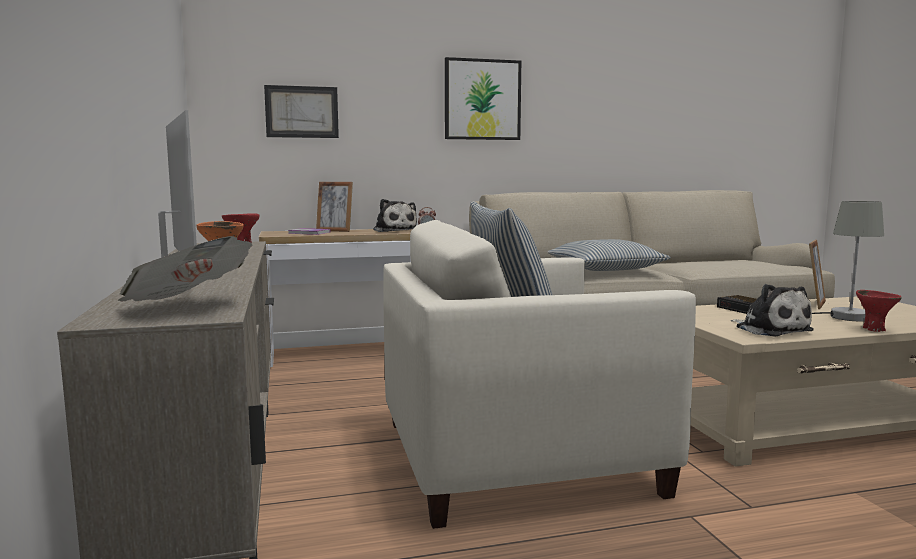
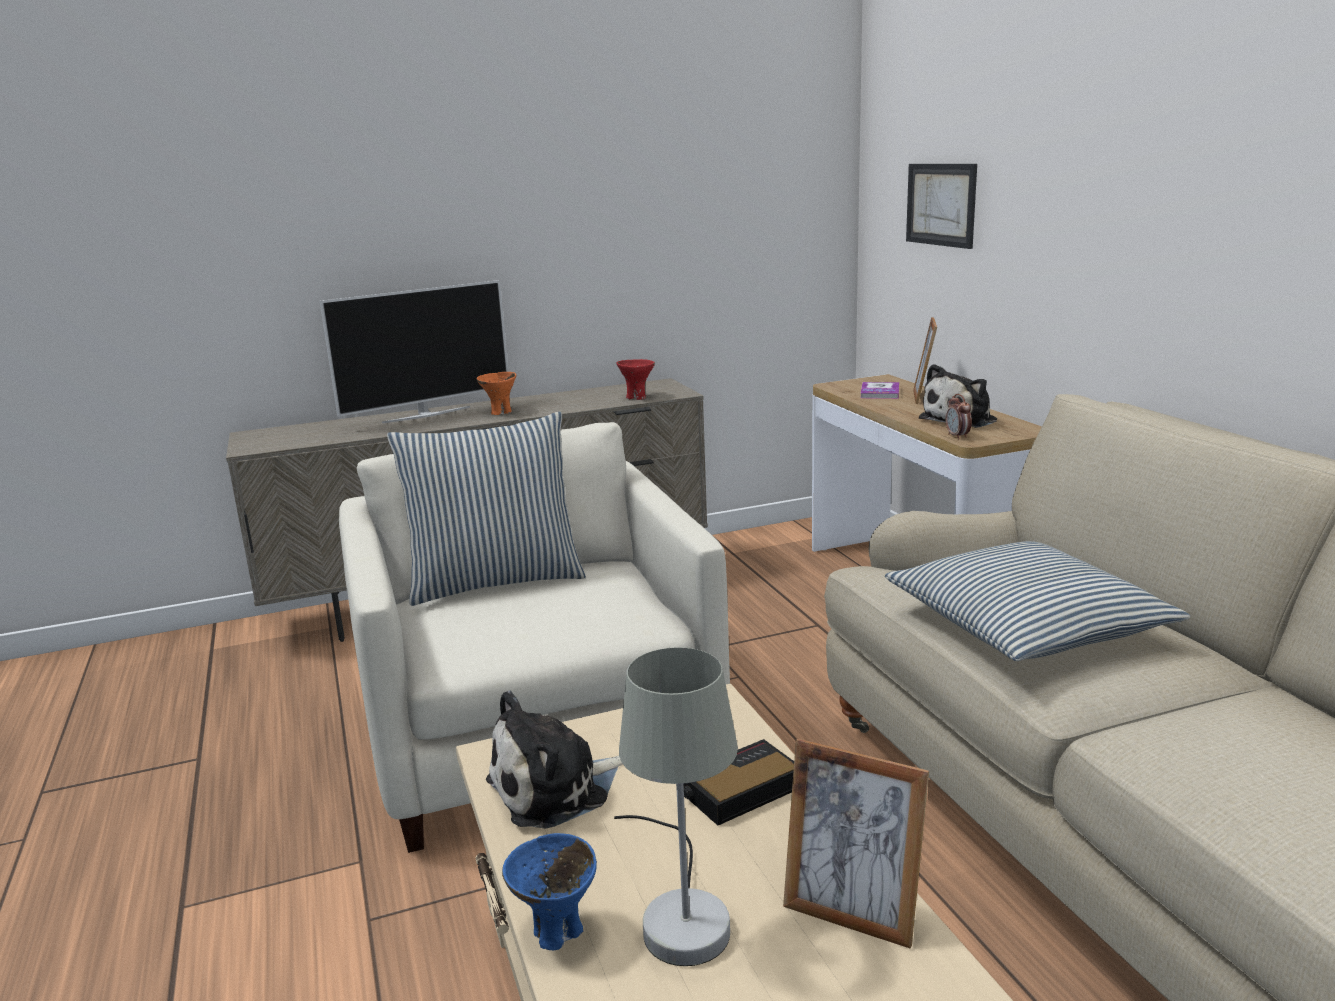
camera: 85 degrees right, 10 degrees up
newspaper [118,236,252,302] -> none
picture [445,57,521,140] -> none
red bowl [856,290,902,332] -> blue bowl [502,833,597,950]

